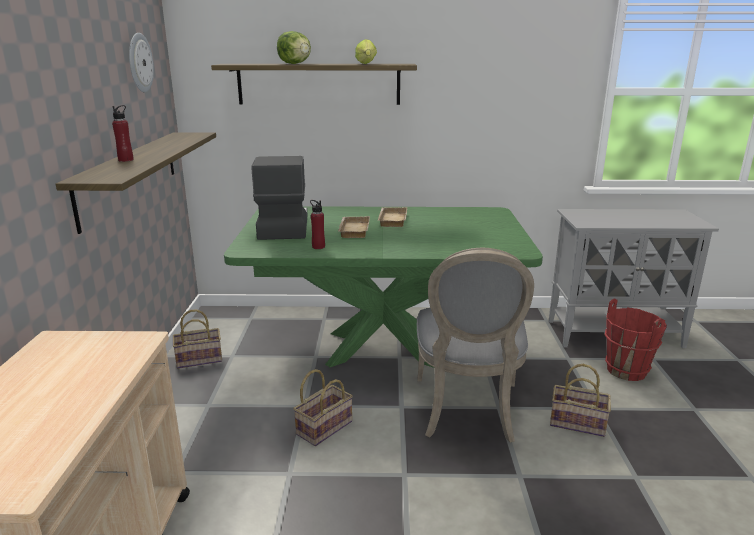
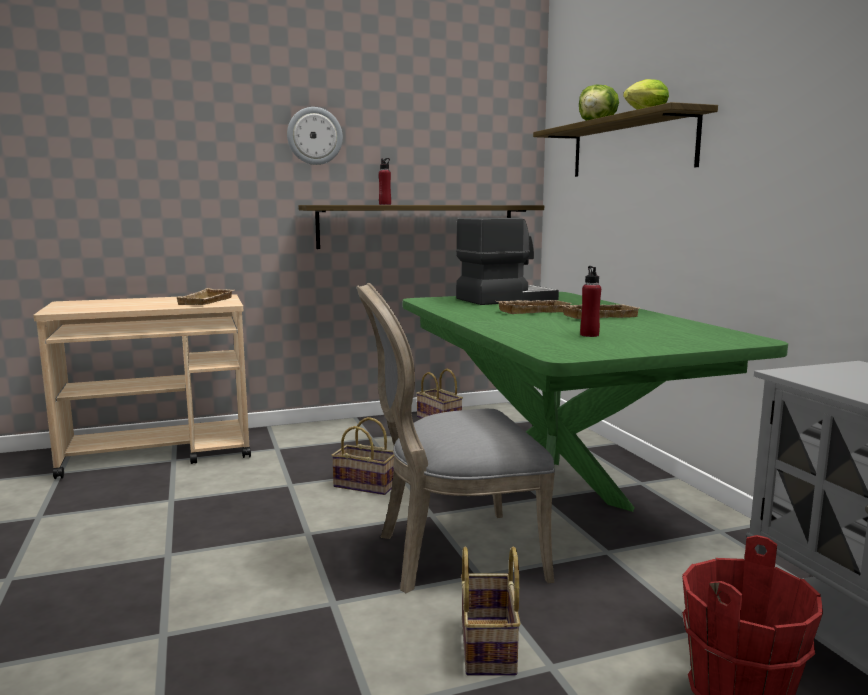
camera: 70 degrees right, 10 degrees down
wall clock [129,33,154,92] -> wall clock moved to [287,107,343,165]
red bottle [310,200,325,249] -> red bottle moved to [580,266,601,337]
none -> beige tray [177,288,234,305]

